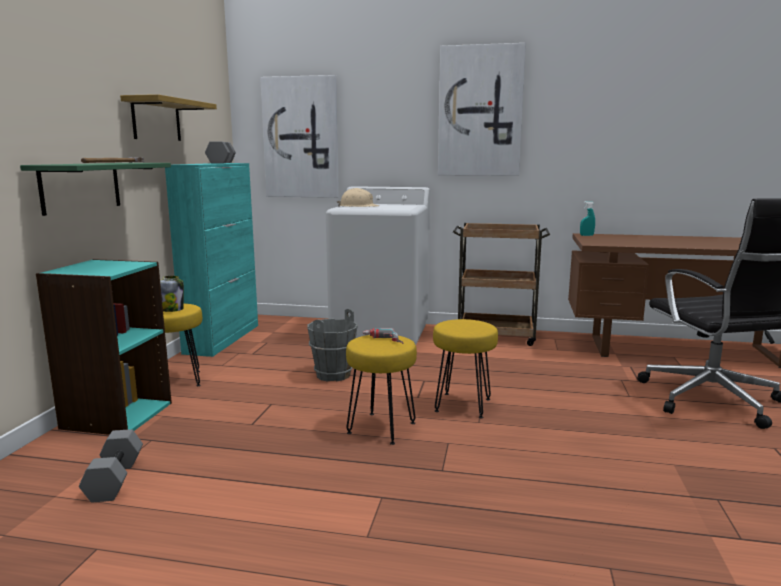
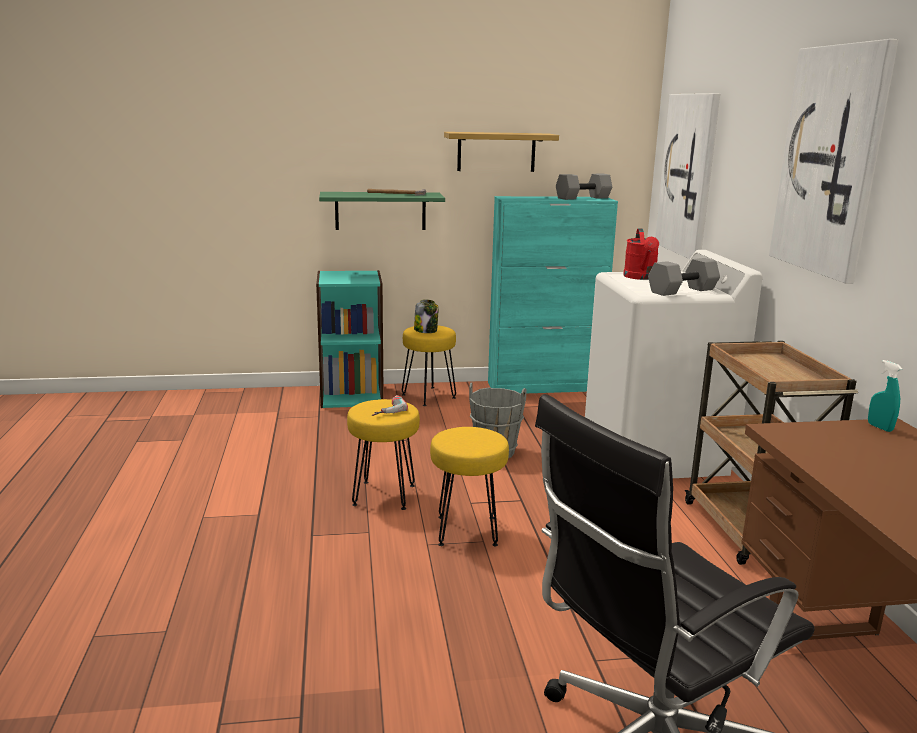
camera: 70 degrees right, 5 degrees up
grey dumbbell [79,429,143,502] -> grey dumbbell moved to [648,258,720,296]
beige hard hat [337,188,380,207] -> red watering can [623,229,659,280]

